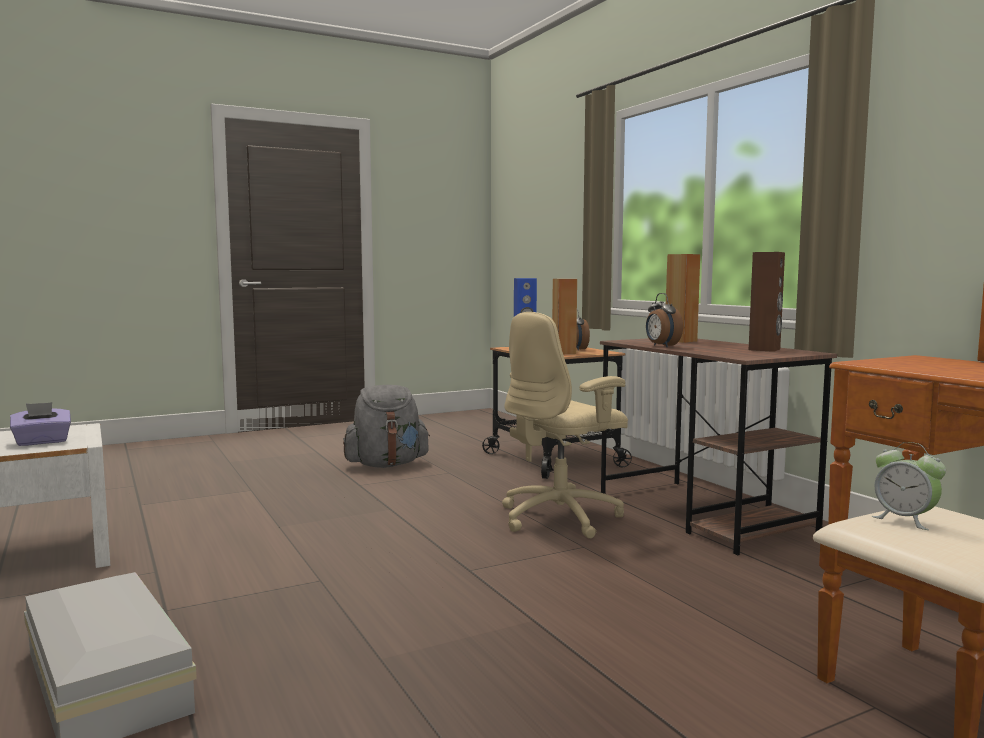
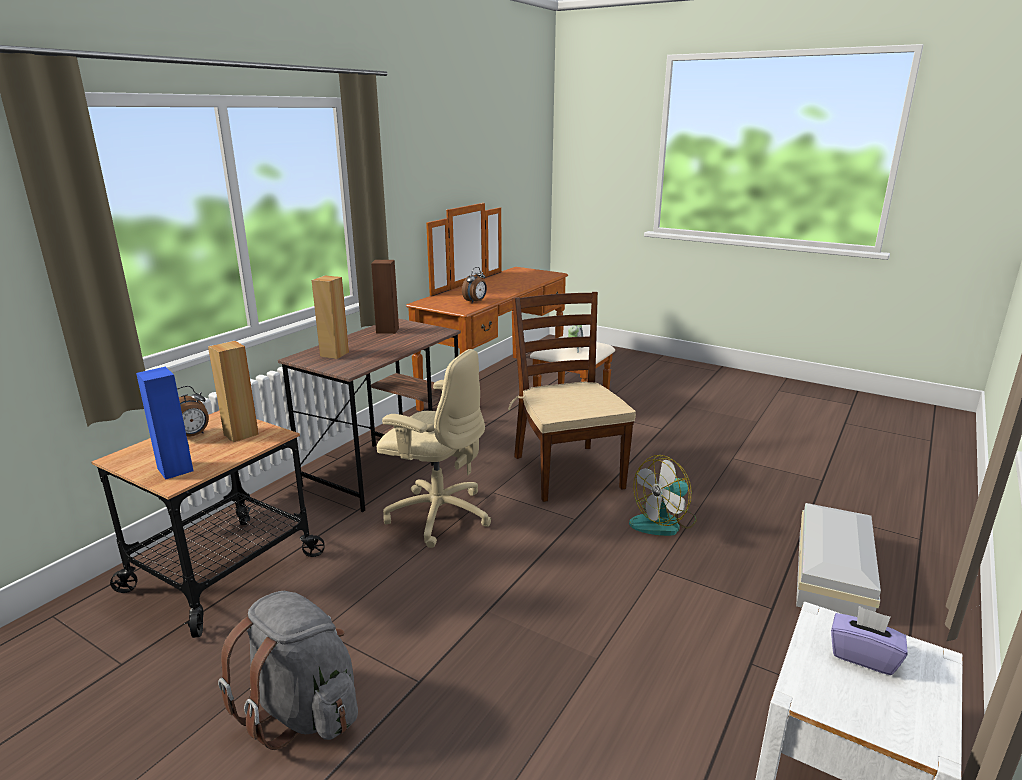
camera: 120 degrees left, 15 degrees up
alarm clock [646,293,683,347] -> alarm clock moved to [462,267,487,303]
none -> brown chair [508,292,636,502]
none -> fan [629,455,697,536]

